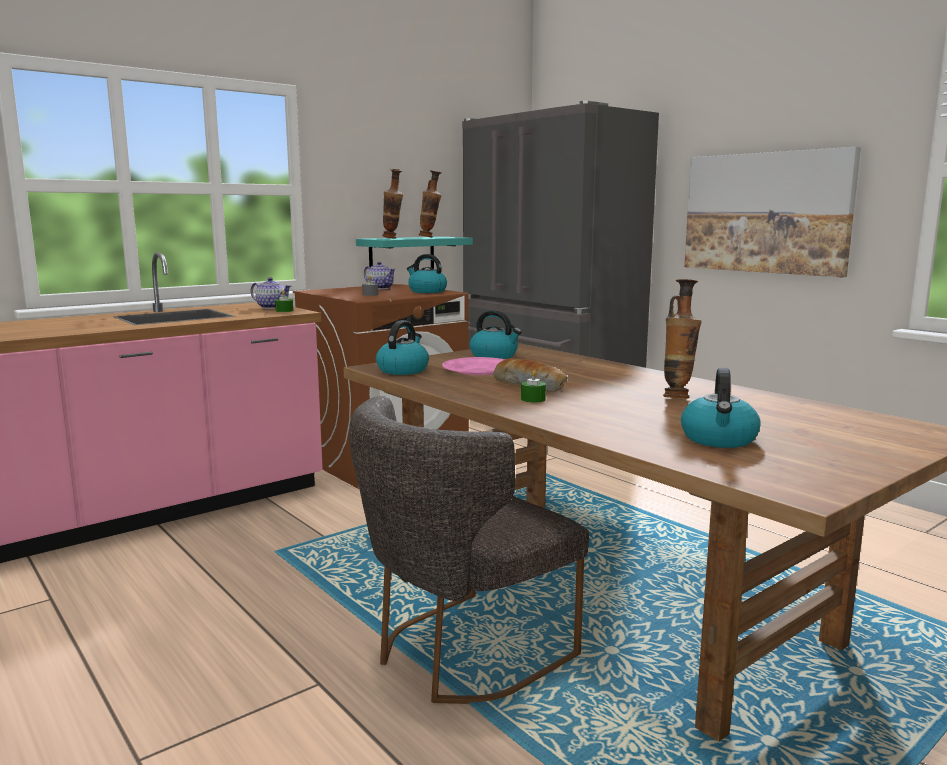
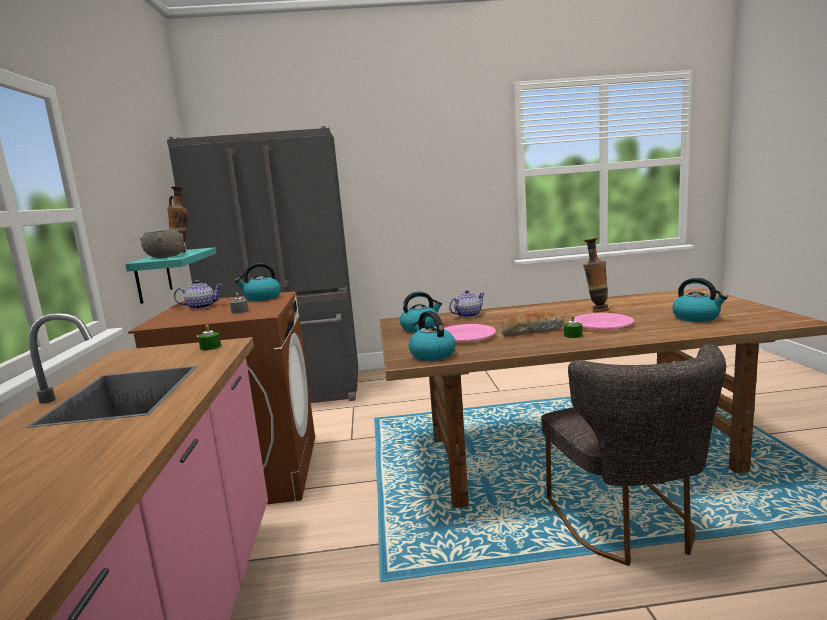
camera: 55 degrees left, 0 degrees up
teapot [250,277,291,309] -> teapot moved to [449,290,485,318]
vase [382,169,403,239] -> grey bowl [140,230,184,258]
picture [684,147,861,277] -> none
none -> pink plate [571,313,634,330]

